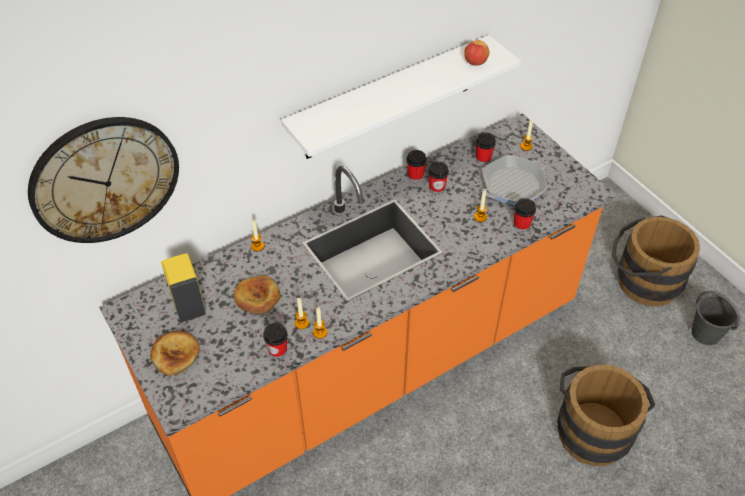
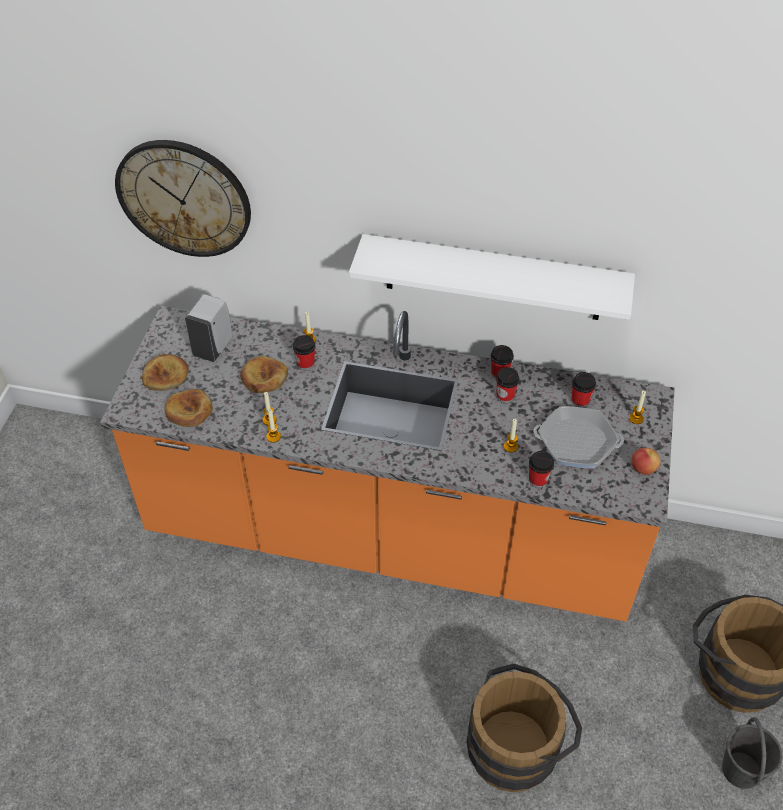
camera: 45 degrees right, 0 degrees up
yellow soap dispenser [161,253,206,322] -> white soap dispenser [185,294,232,362]
cup [263,323,288,358] -> cup moved to [293,335,315,370]
apple [464,40,489,66] -> apple moved to [632,448,661,475]
none -> bread [164,389,213,427]

